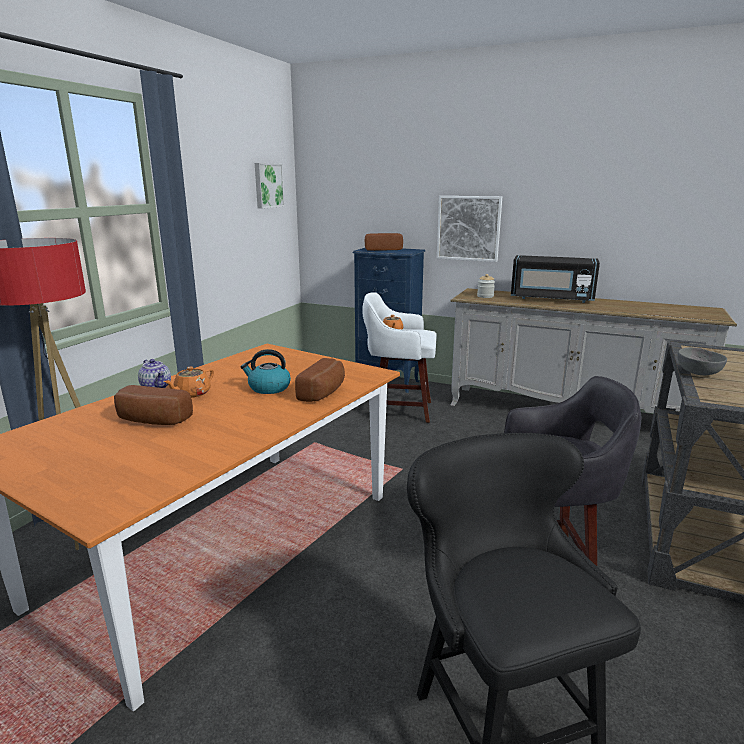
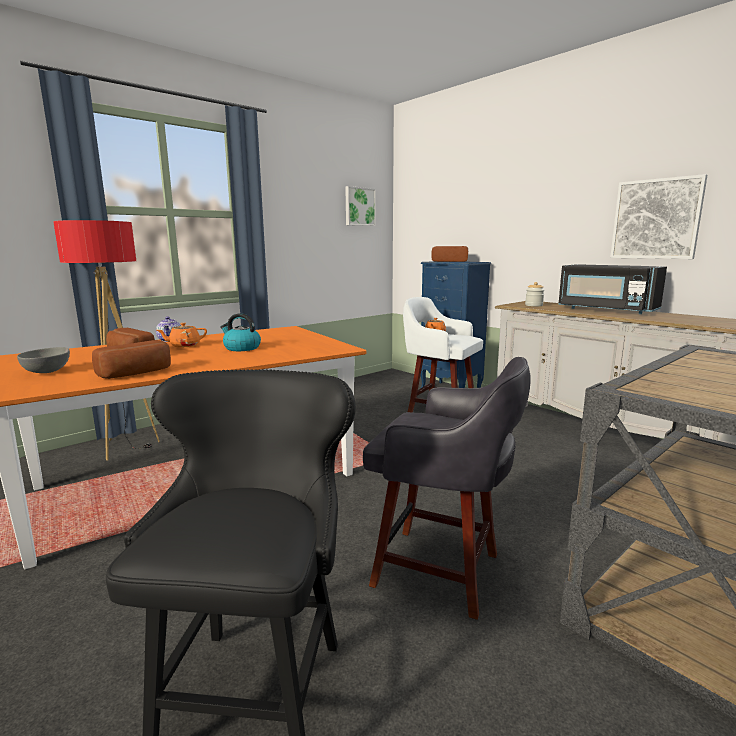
camera: 25 degrees right, 5 degrees down
bread [295,358,345,402] -> bread moved to [92,340,171,379]
picture [437,196,502,262] -> picture moved to [610,174,707,259]
grey bowl [677,347,727,375] -> grey bowl moved to [17,347,70,373]

